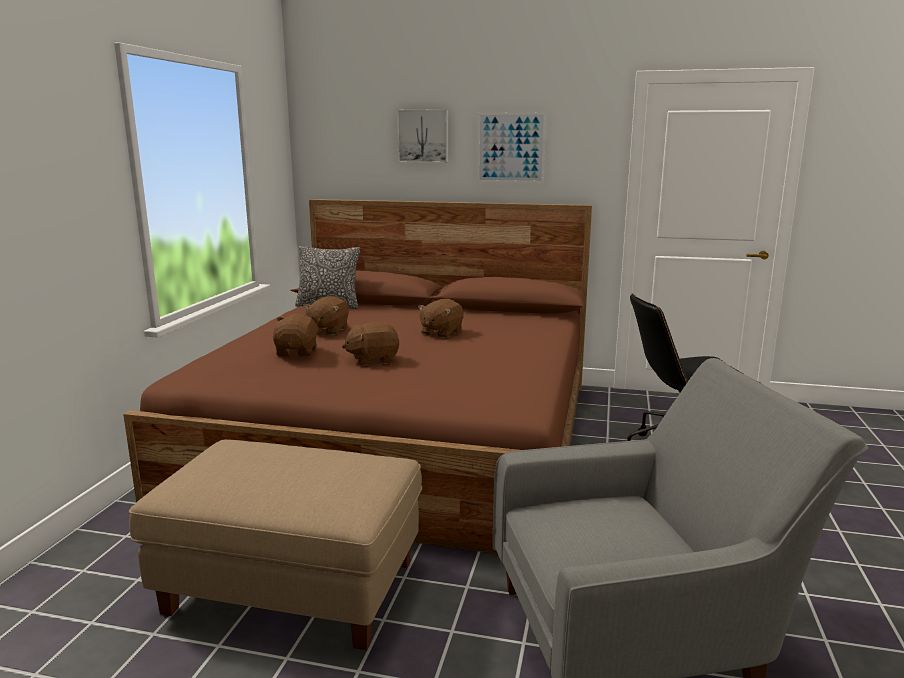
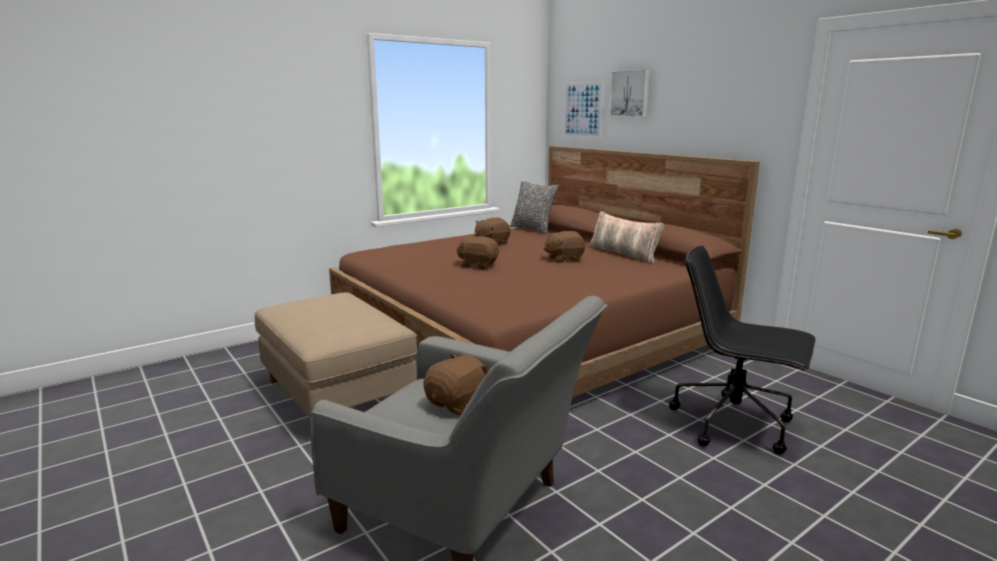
camera: 40 degrees right, 0 degrees up
brown plush toy [273,314,320,357] -> brown plush toy moved to [423,354,490,416]
picture [477,112,546,183] -> picture moved to [563,81,603,138]
none -> pillow [588,211,664,264]

